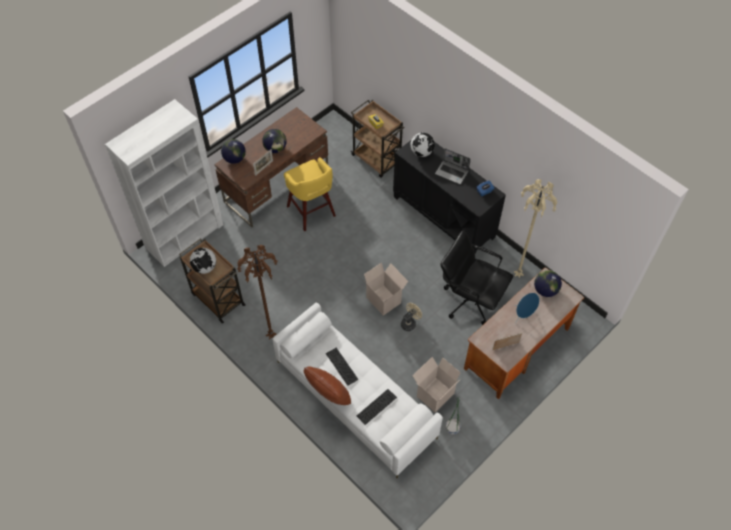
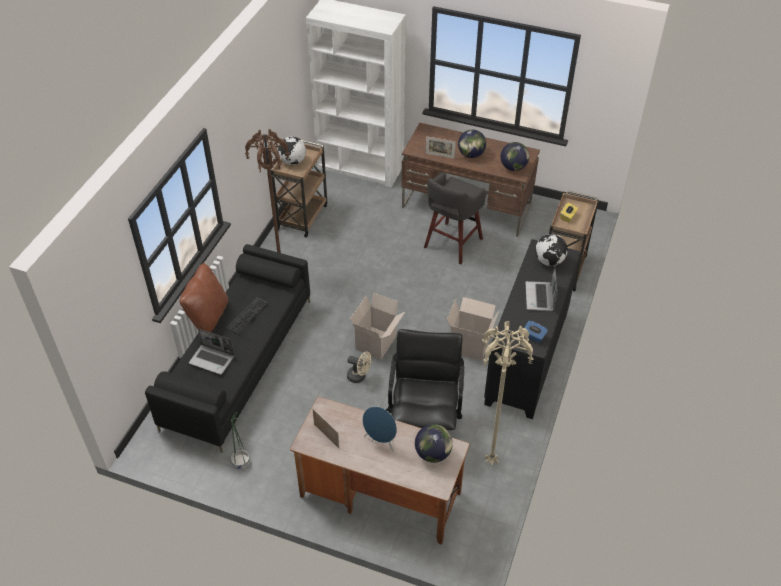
camera: 65 degrees right, 10 degrees down
globe [221,139,246,164] -> globe moved to [500,142,529,171]
white sofa [272,303,443,478] -> black sofa [145,244,310,453]
yellow stool [284,157,336,231] -> grey stool [424,172,486,264]
keyboard [357,389,397,425] -> laptop [189,329,235,375]
cardboard box [412,357,461,412] -> cardboard box moved to [447,297,499,361]

